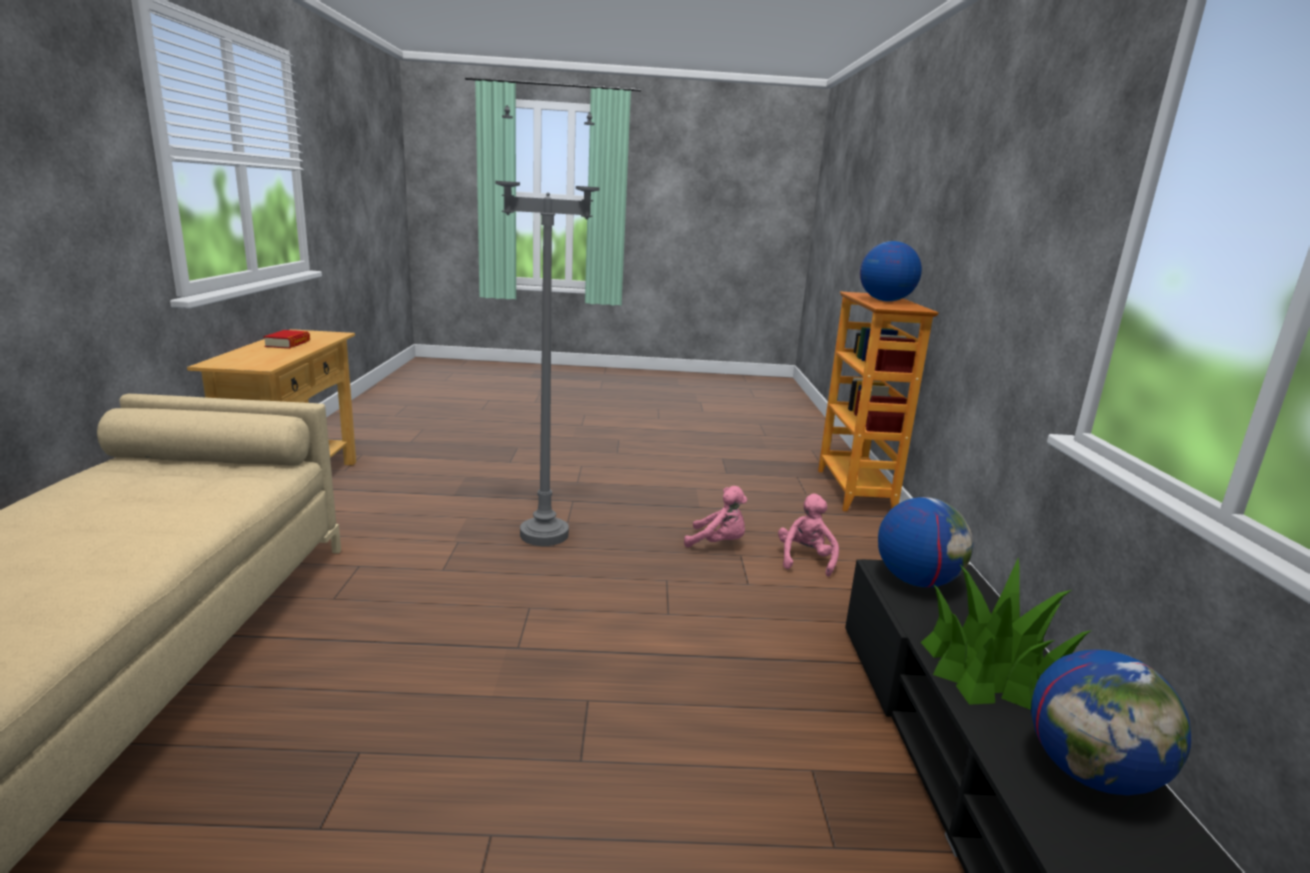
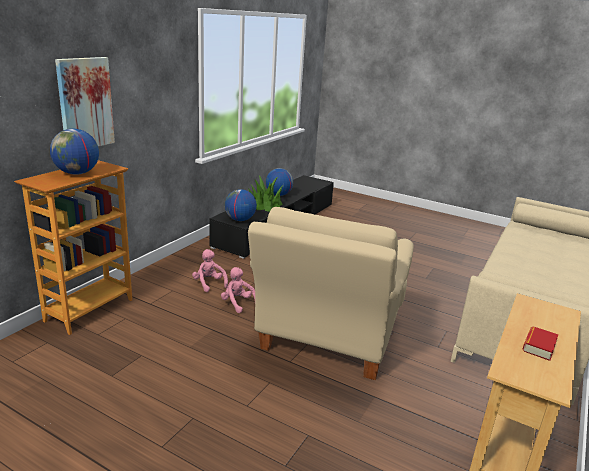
camera: 150 degrees left, 5 degrees up
grey floor lamp [495,105,599,546] -> beige armchair [248,207,414,380]
pink plush toy [778,494,839,577] -> pink plush toy turned 105 degrees clockwise [192,249,228,292]
none -> picture [55,57,115,146]

